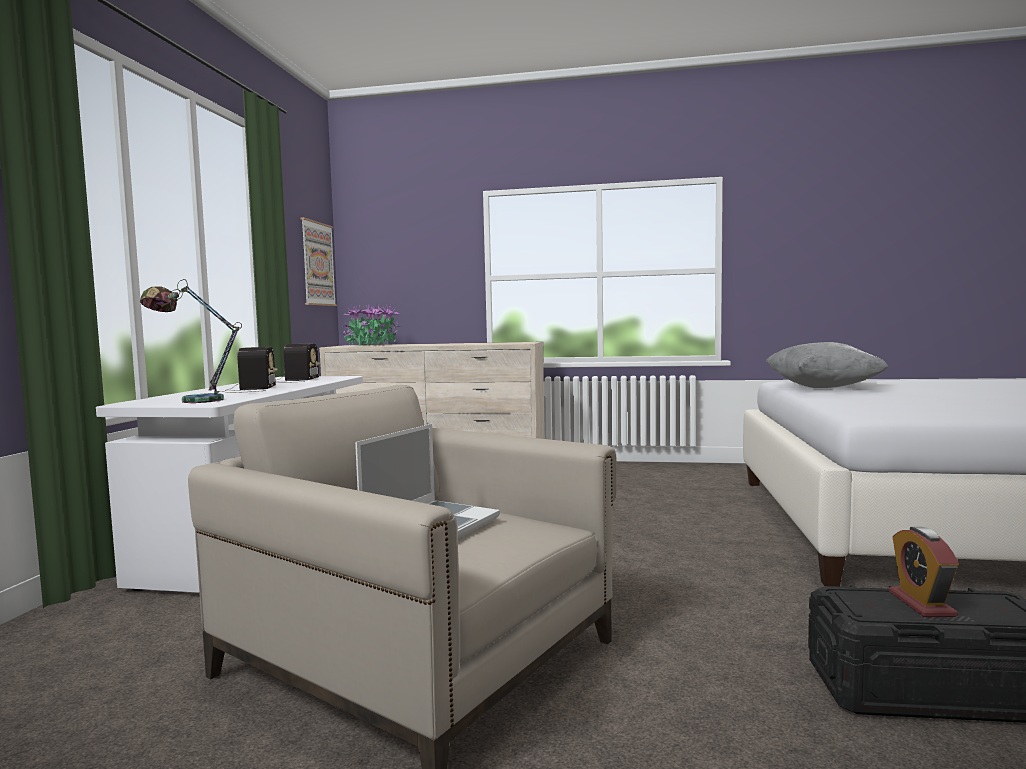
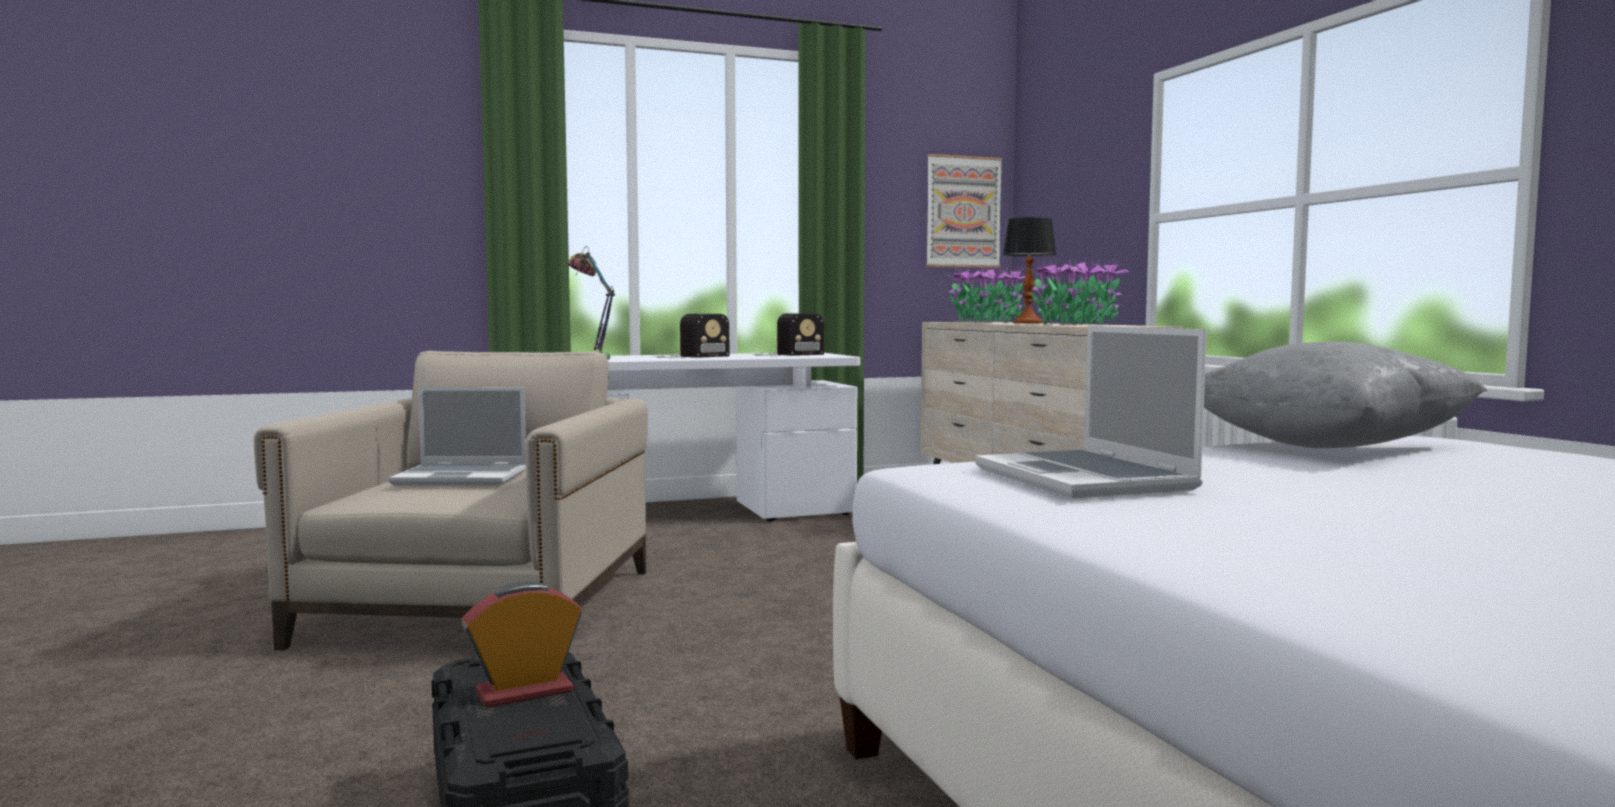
camera: 60 degrees right, 0 degrees up
none -> laptop [975,326,1207,498]
none -> table lamp [1003,217,1057,323]
none -> potted plant [1029,257,1130,324]

